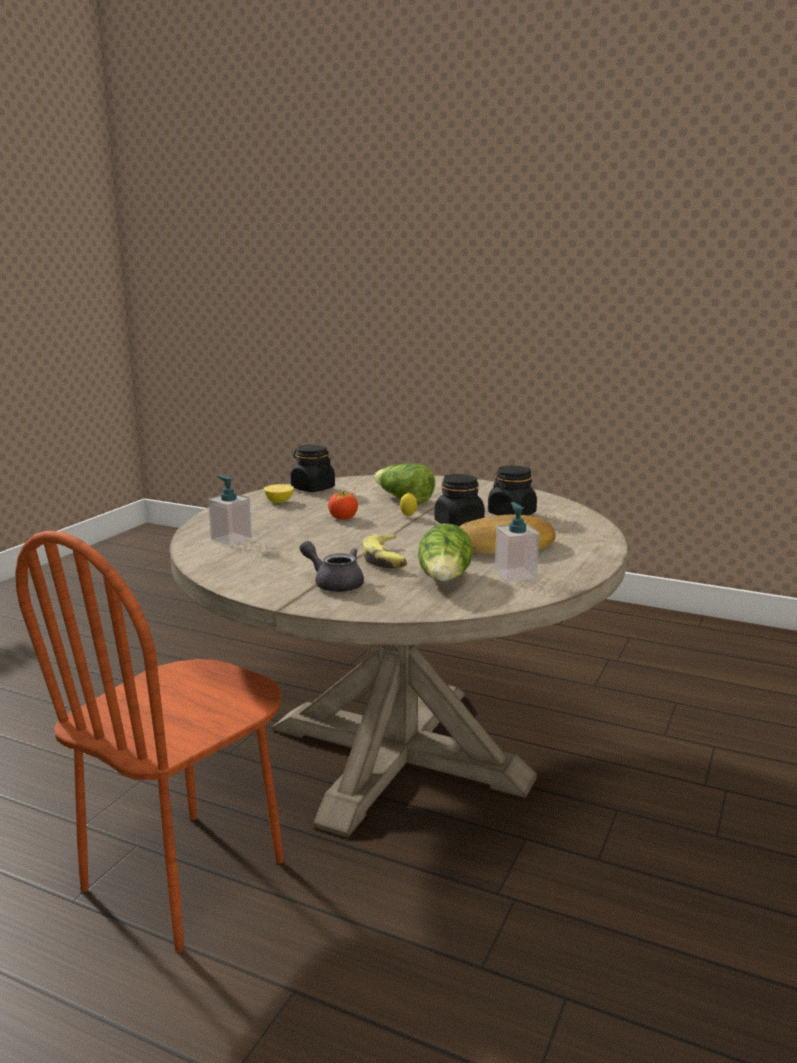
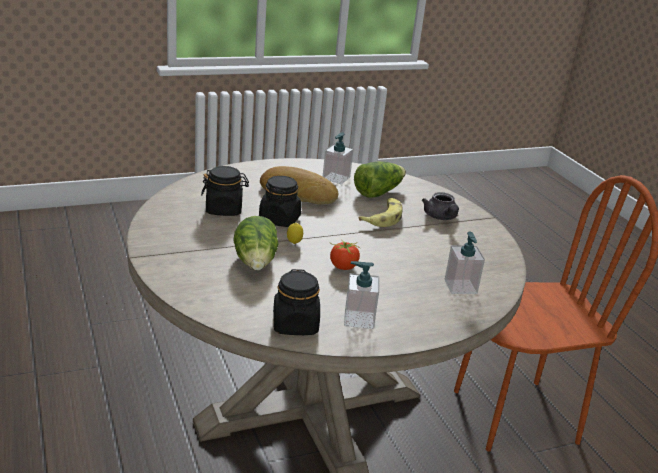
camera: 140 degrees left, 10 degrees up
lemon [264,484,294,503] -> soap dispenser [344,261,379,329]

